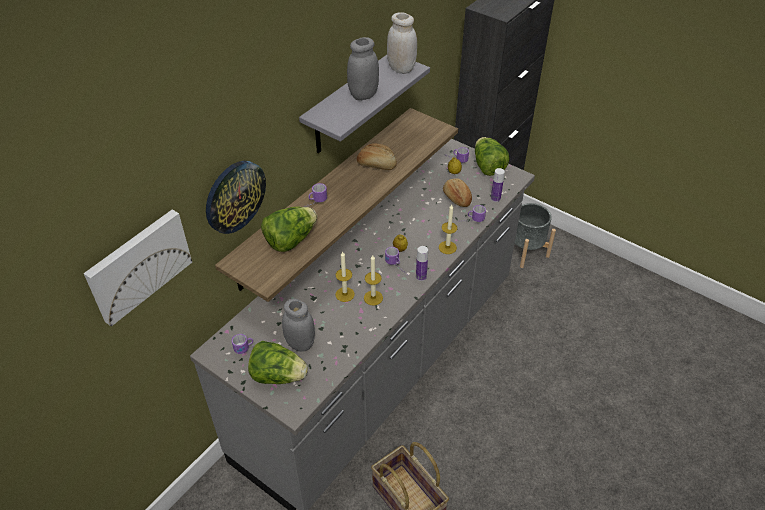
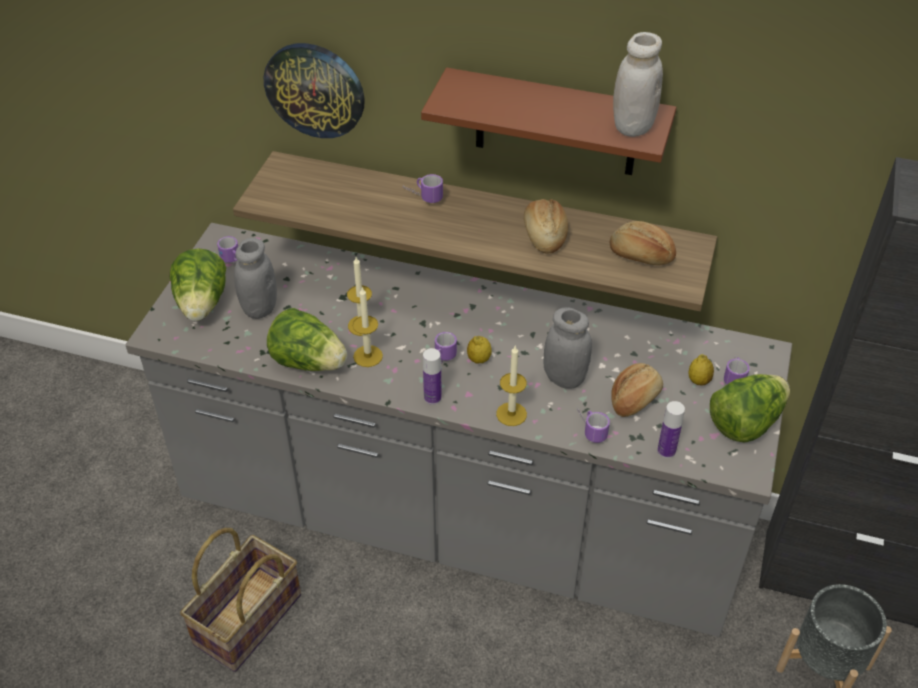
camera: 70 degrees right, 0 degrees up
picture [84,209,192,327] -> none
lettuce [261,206,317,252] -> lettuce moved to [267,308,347,371]
grey shelf [299,55,430,153] -> brown shelf [421,68,676,175]
grey jar [347,37,379,100] -> grey jar moved to [544,307,592,389]
none -> bread [610,221,676,265]

